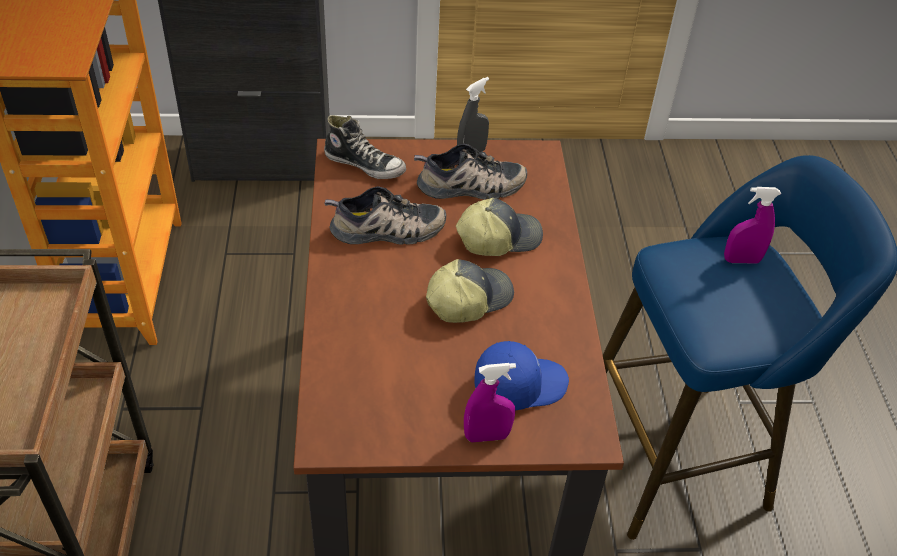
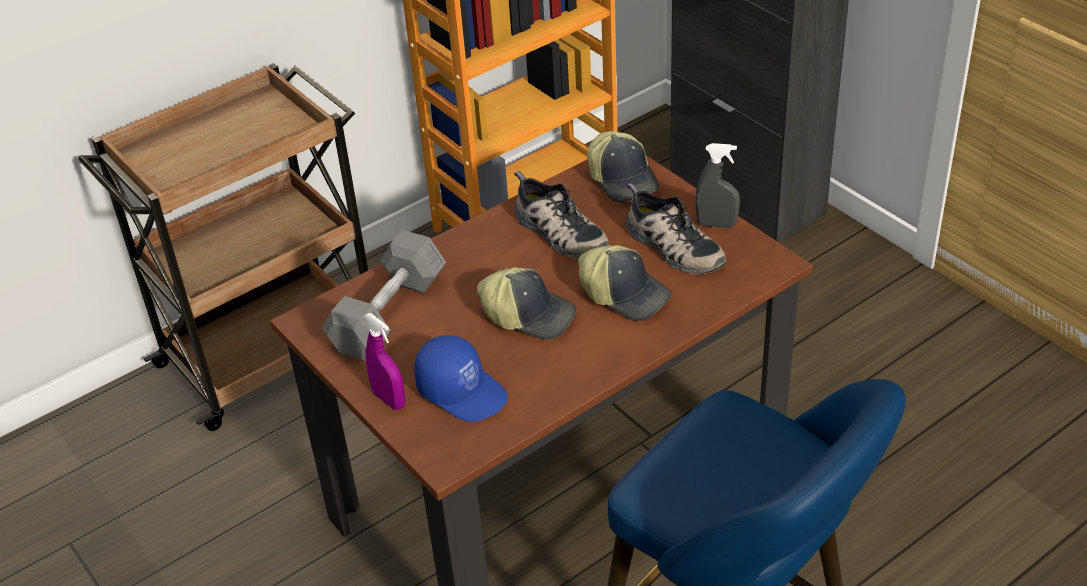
camera: 60 degrees right, 5 degrees down
shoe [324,115,406,179] -> cap [587,131,659,203]
purple spray bottle [724,187,781,264] -> none
none -> grey dumbbell [322,230,446,362]

